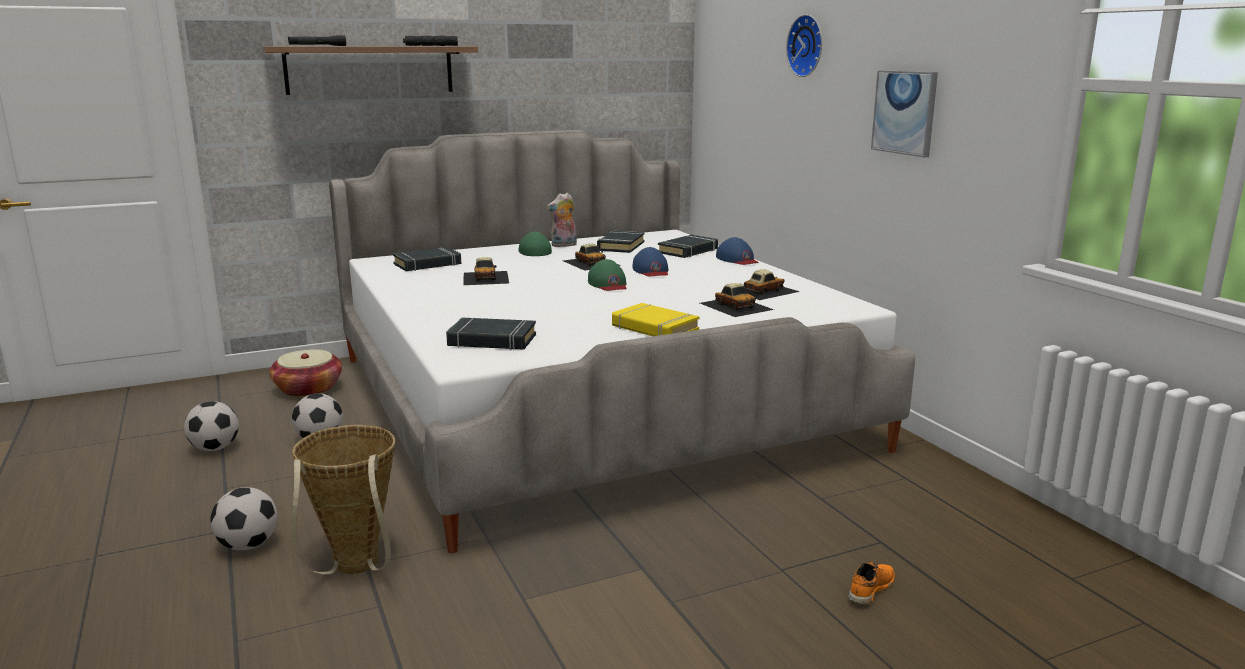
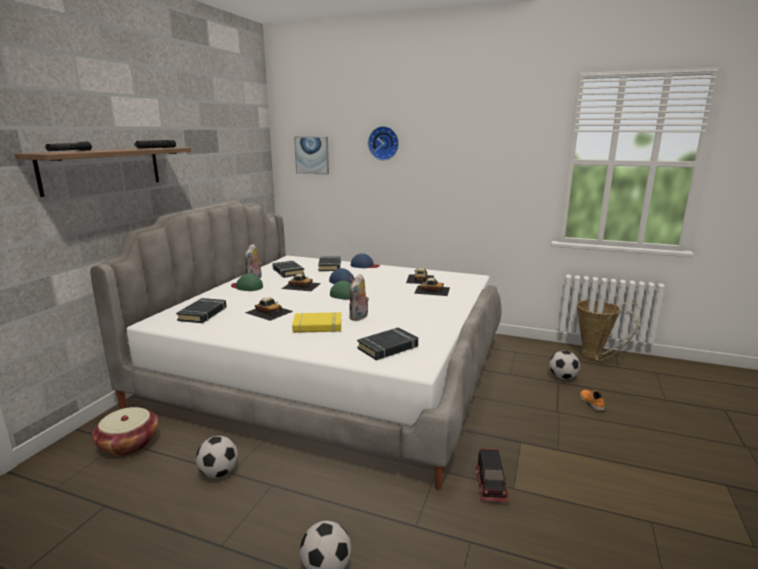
camera: 45 degrees left, 0 degrees up
football [184,401,239,451] -> football moved to [549,350,580,380]
basket [292,425,395,575] -> basket moved to [577,300,643,361]
yellow book [612,303,700,336] -> yellow book moved to [292,312,341,333]
picture [871,70,938,158] -> picture moved to [294,136,329,174]
none -> plush toy [349,274,369,321]
none -> toy truck [476,449,509,502]

